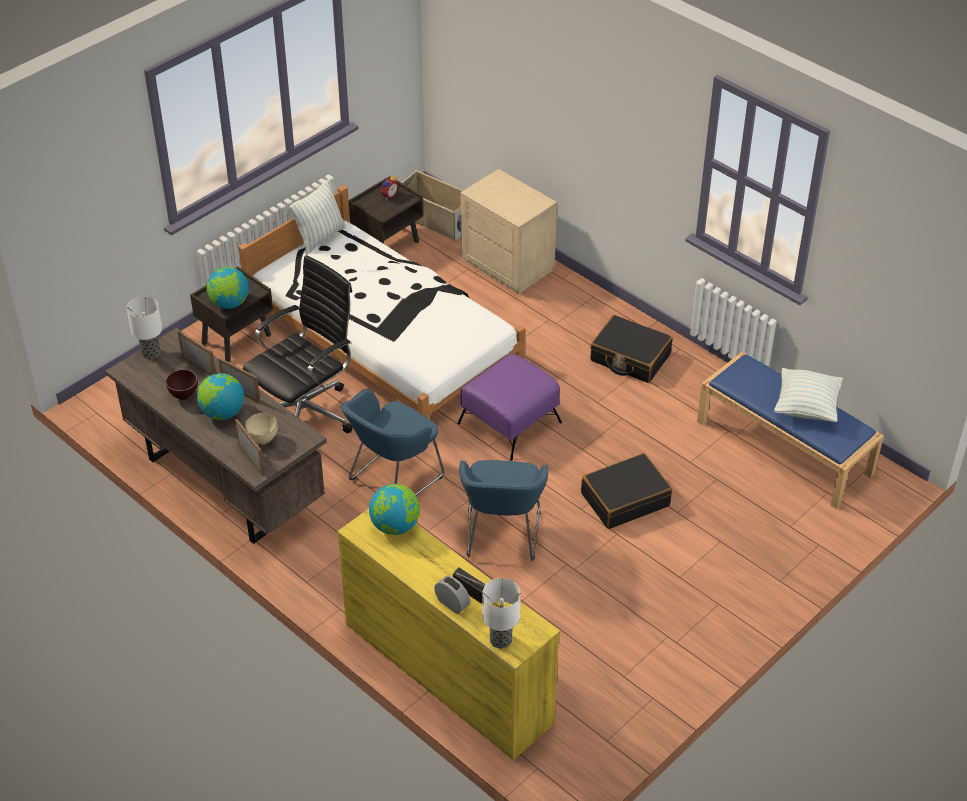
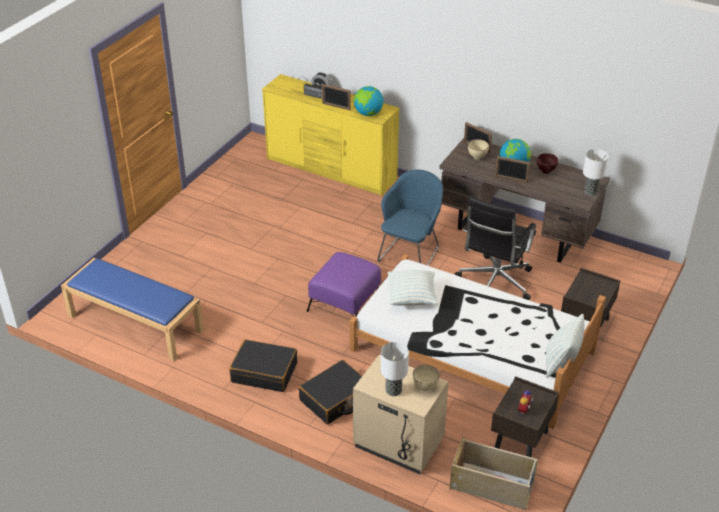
camera: 165 degrees right, 5 degrees down
picture frame [178,331,216,375] -> picture frame moved to [322,84,351,110]
globe [207,267,249,309] -> none
blue armchair [459,460,548,561] -> none
table lamp [483,578,521,649] -> table lamp moved to [381,342,409,396]
black suitcase [581,453,672,529] -> black suitcase moved to [298,360,362,424]
pillow [774,368,843,422] -> pillow moved to [388,270,438,306]
none -> beige bowl [413,365,440,391]

